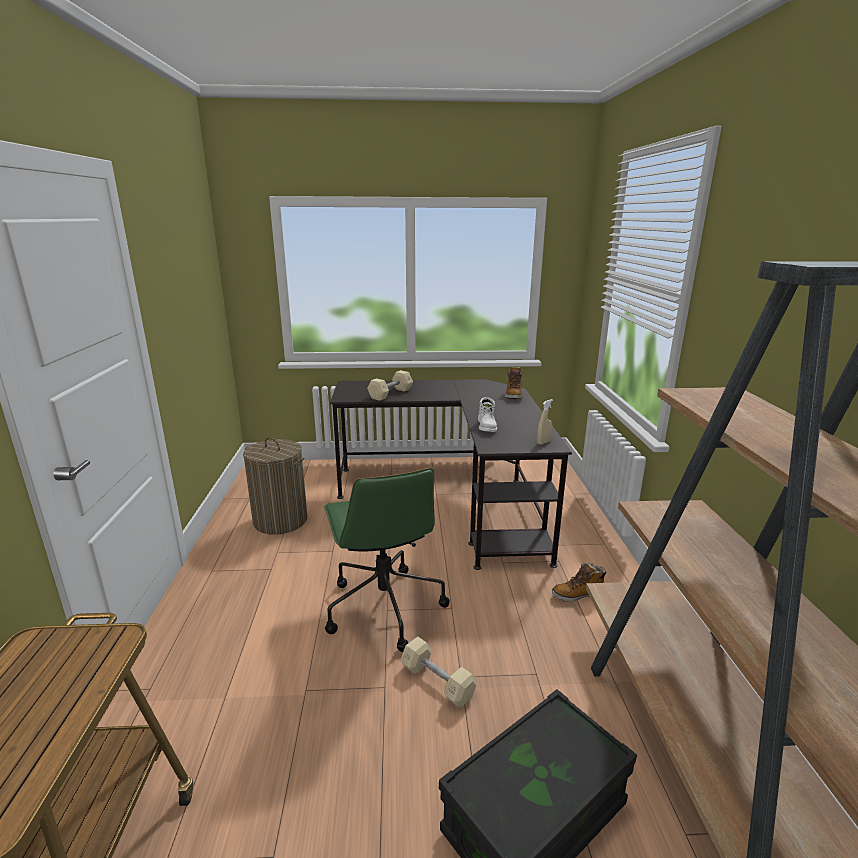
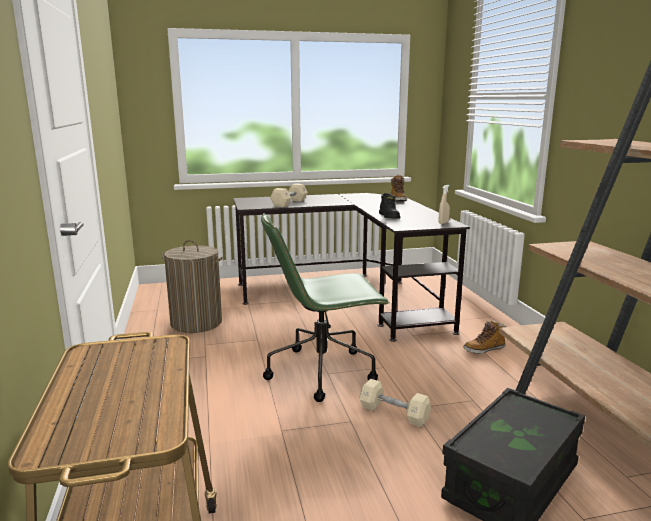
camera: 10 degrees left, 5 degrees down
green office chair [324,468,450,652] -> green office chair turned 105 degrees clockwise [261,213,390,402]
white boot [478,397,497,432] -> black boot [379,193,401,219]

